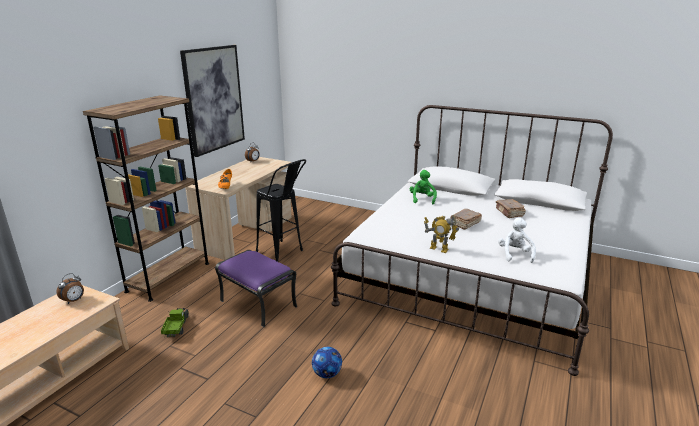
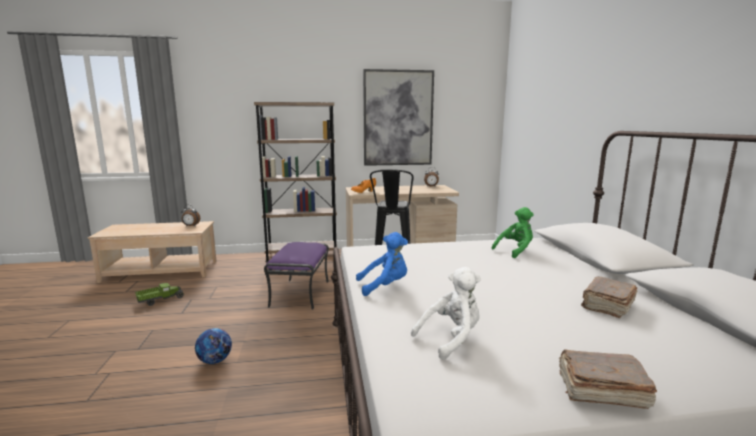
camera: 55 degrees right, 10 degrees down
toy truck [161,308,189,337] -> toy truck moved to [135,283,184,306]
toy robot [424,215,459,253] -> blue plush toy [356,232,408,296]
brown book [451,209,482,230] -> brown book moved to [559,349,657,409]

